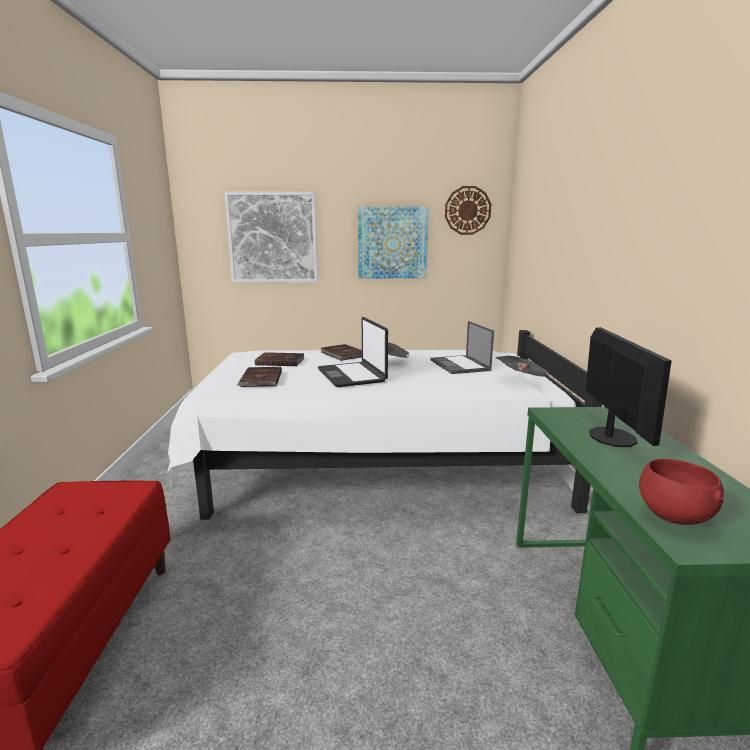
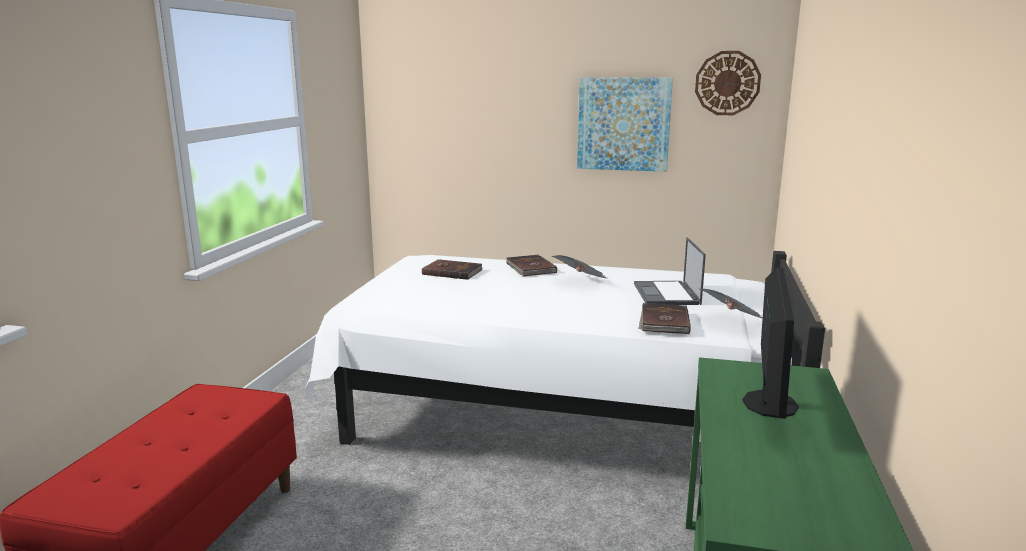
camera: 15 degrees right, 0 degrees up
picture [224,191,318,283] -> none
brown book [237,367,282,387] -> brown book moved to [638,303,691,334]
laptop [318,317,388,387] -> none
red bowl [639,459,724,525] -> none

